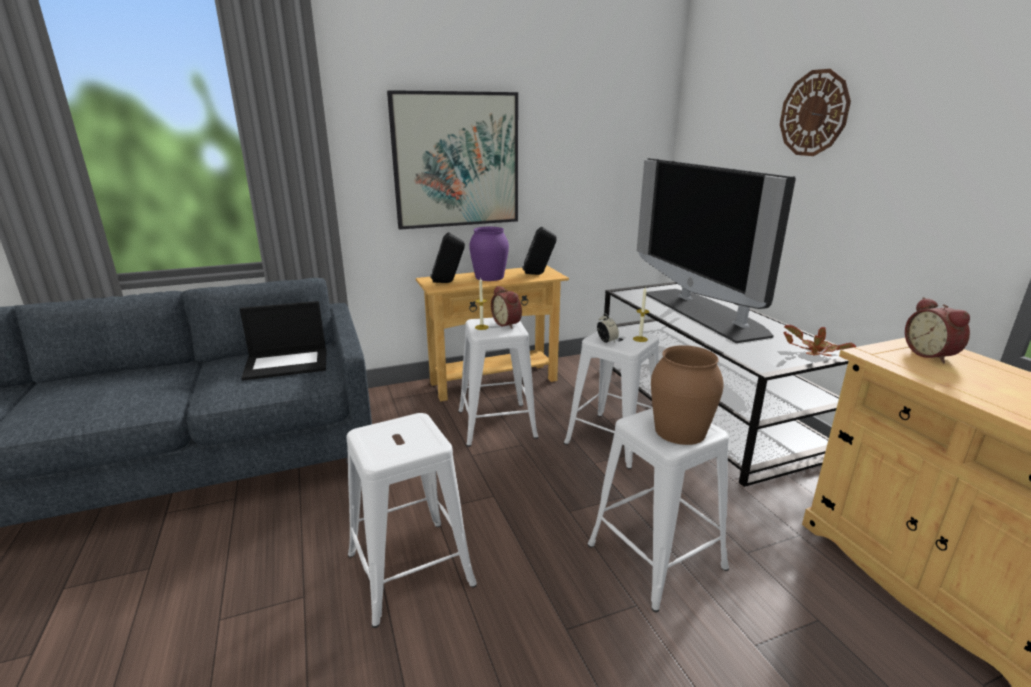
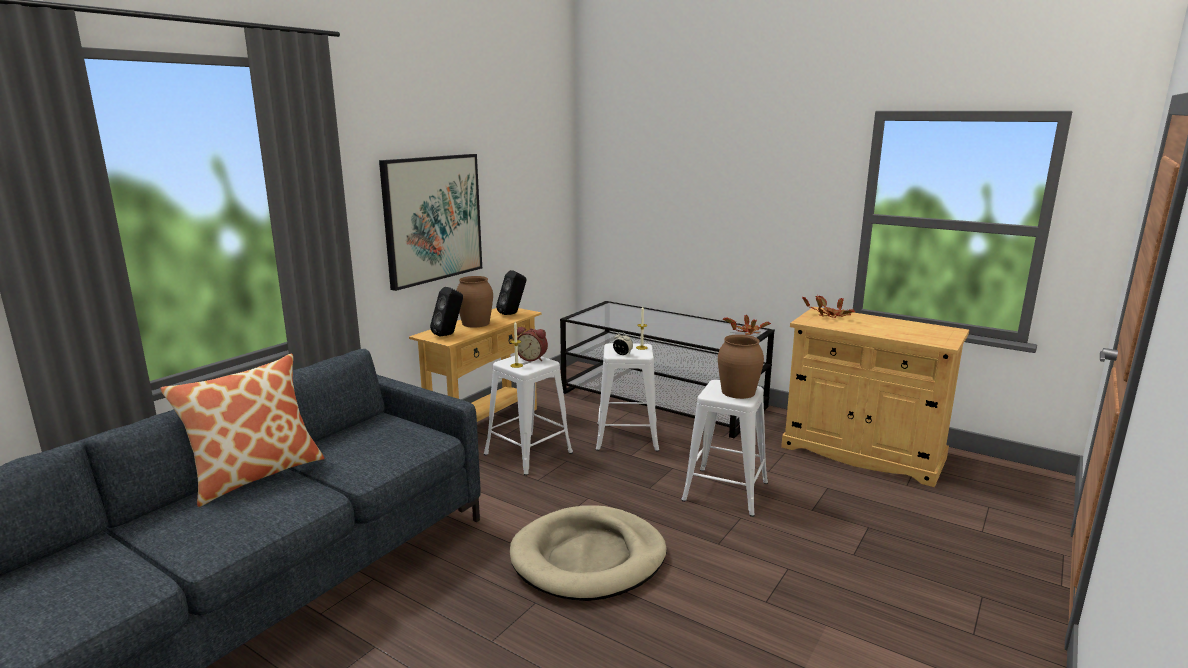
camera: 35 degrees left, 5 degrees down
laptop [240,301,327,381] -> none
white stool [346,413,477,628] -> beige dog bed [510,505,667,601]
purple vase [469,227,509,281] -> brown vase [456,276,493,328]
television [637,158,796,343] -> none
wall clock [780,69,851,156] -> none
alarm clock [905,297,970,363] -> potted plant [802,295,855,318]
none -> pillow [160,354,324,507]

